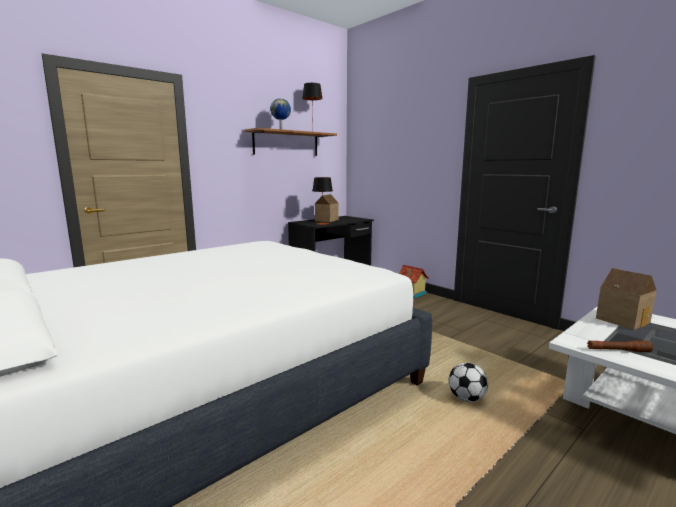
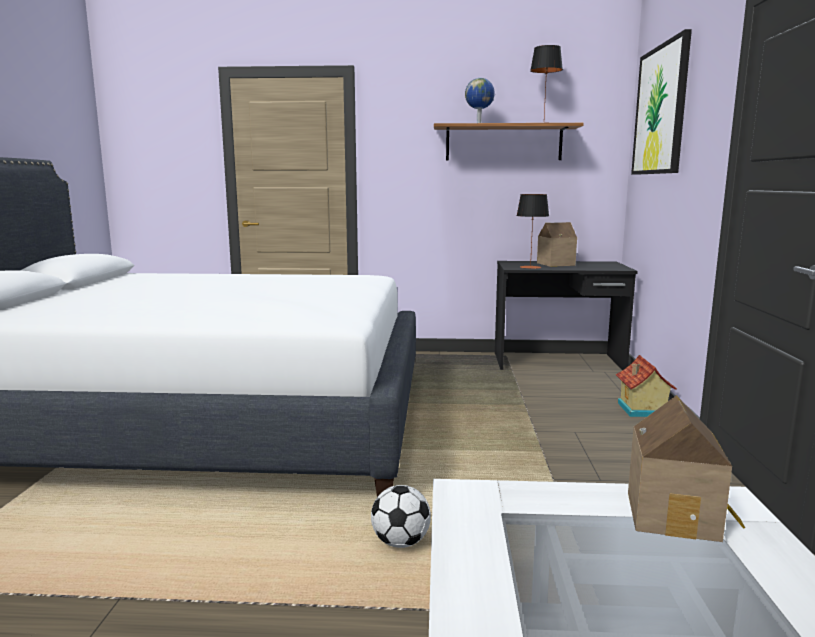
camera: 45 degrees right, 0 degrees up
brown flashlight [587,341,653,352] -> none
none -> picture [631,29,692,175]

